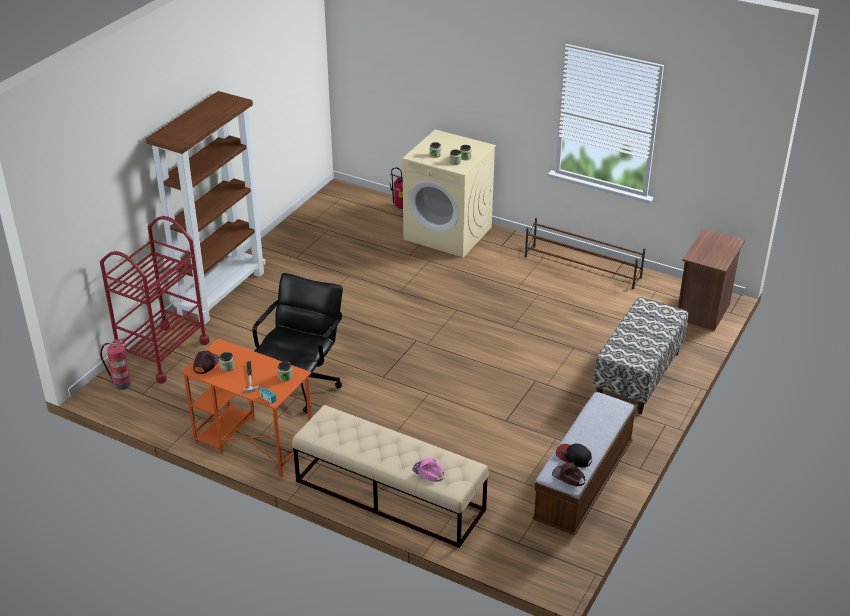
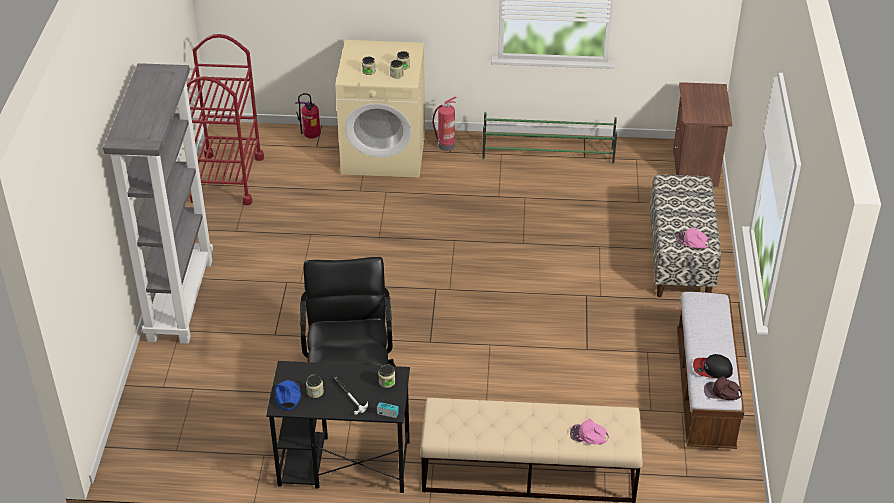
camera: 25 degrees left, 5 degrees up
red cart [100,216,210,384] -> red cart moved to [187,34,264,205]
fire extinguisher [100,338,131,390] -> fire extinguisher moved to [432,97,457,151]
brown bookcase [146,91,266,325] -> grey bookcase [103,63,213,344]
orange desk [181,338,312,477] -> black desk [266,361,410,493]
brown cap [193,351,220,374] -> blue cap [275,380,301,410]
brown shoe rack [525,218,645,289] -> green shoe rack [482,112,617,164]
none -> pink cap [676,227,709,248]

